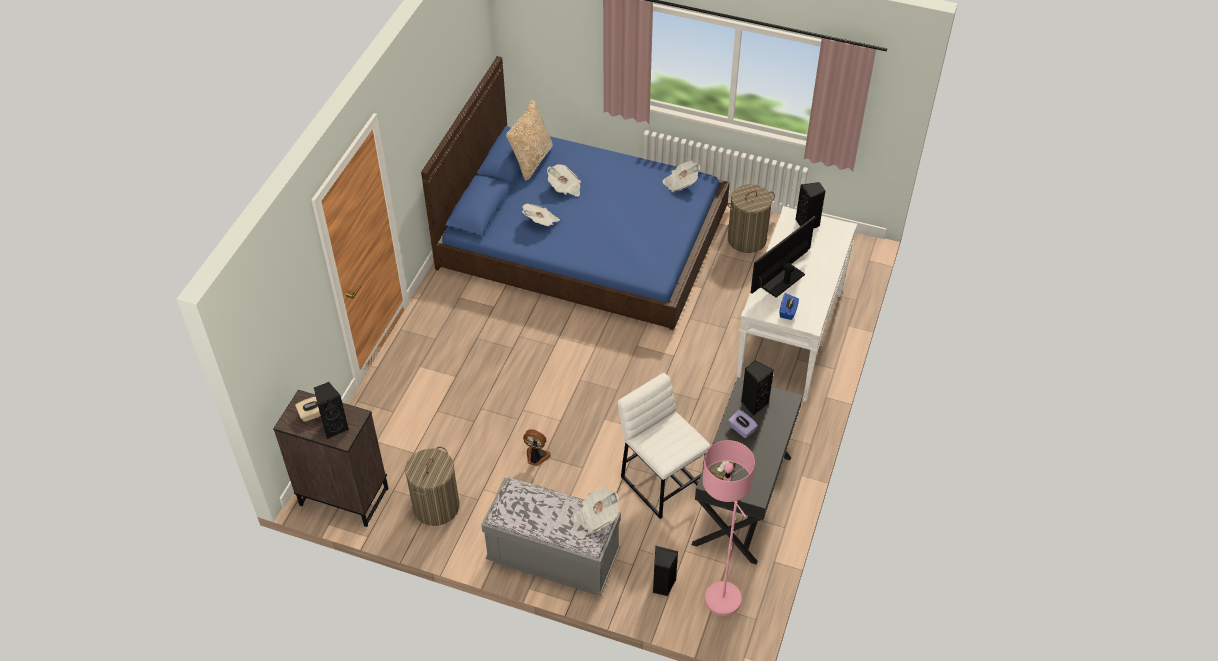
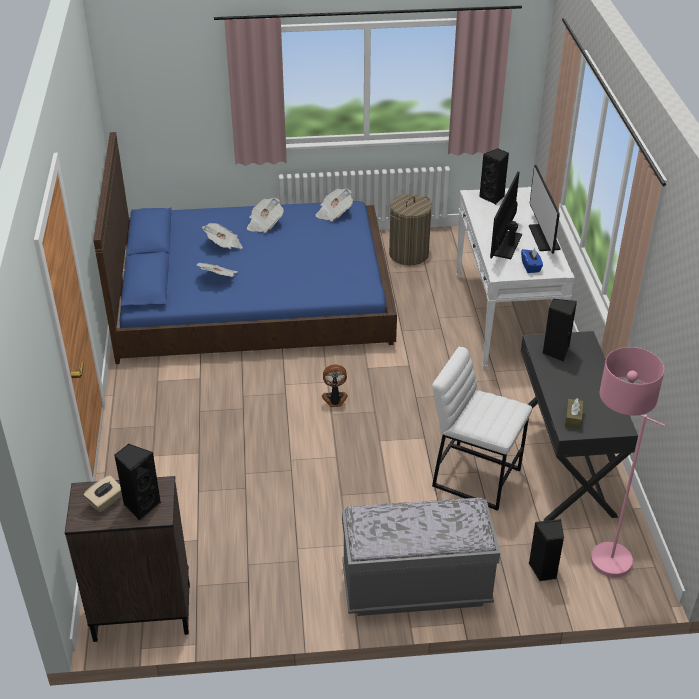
camera: 25 degrees left, 10 degrees down
laundry basket [405,447,459,526] -> none
beige pillow [506,100,553,180] -> none
fan [523,429,551,466] -> fan moved to [322,364,348,407]
newspaper [574,487,620,533] -> newspaper moved to [247,198,284,233]
purple tissue box [728,410,758,438] -> none
none -> monitor [529,164,561,254]

